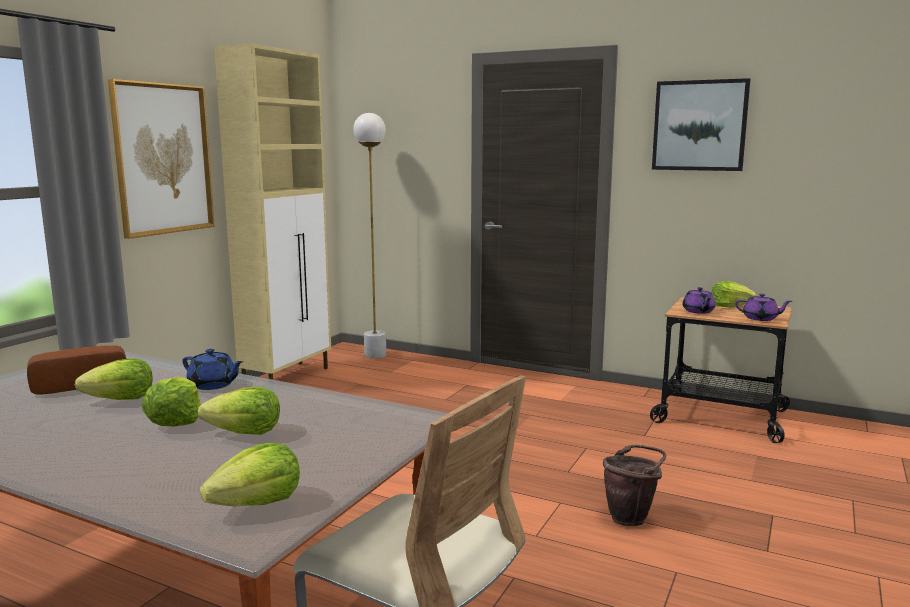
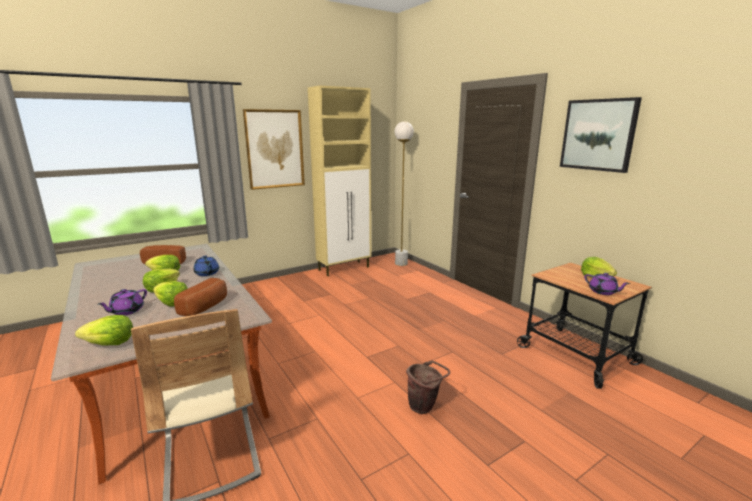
camera: 30 degrees right, 5 degrees up
purple teapot [682,287,716,314] -> purple teapot moved to [98,289,147,315]
none -> bread [174,278,227,316]

